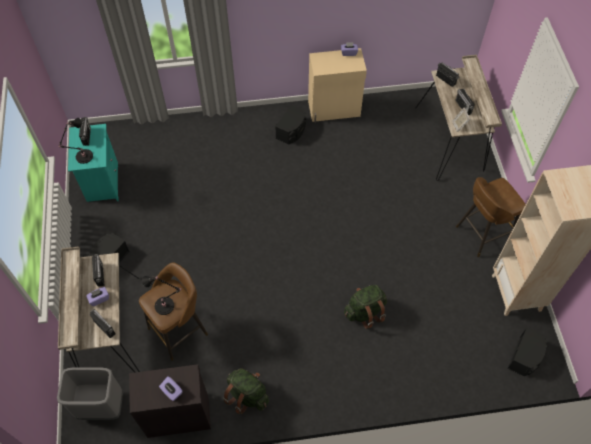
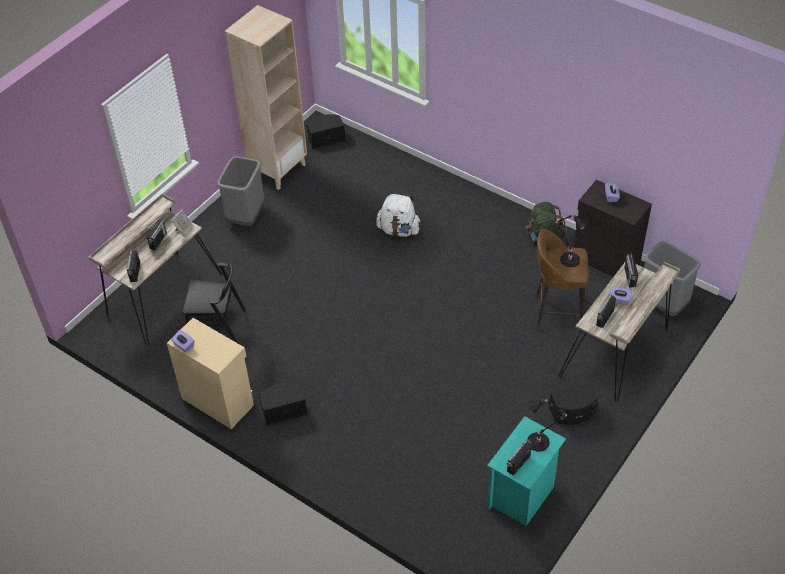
camera: 135 degrees left, 10 degrees down
green backpack [344,285,387,329] -> white backpack [376,193,421,237]
brown stool [456,177,526,257] -> grey trash can [218,156,265,226]
none -> black chair [182,262,246,344]

